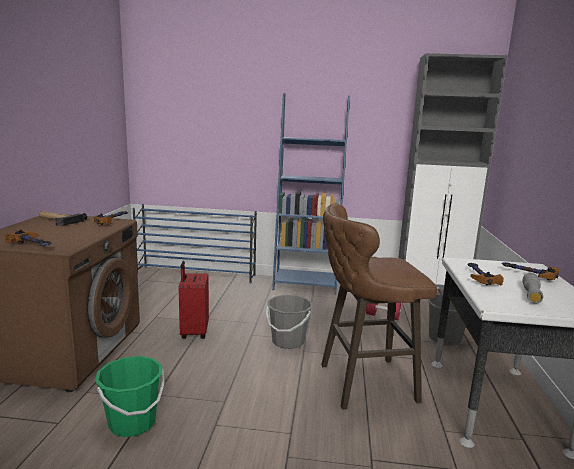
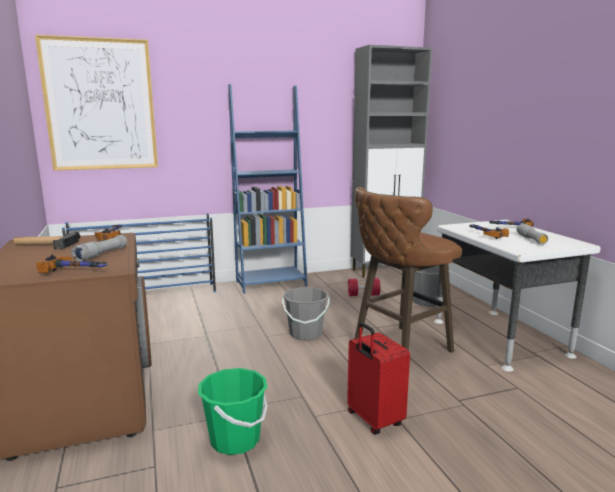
camera: 25 degrees left, 0 degrees up
red suitcase [179,261,209,339] -> red suitcase moved to [347,322,410,434]
none -> picture [35,35,158,171]
none -> grey flashlight [71,235,127,261]

